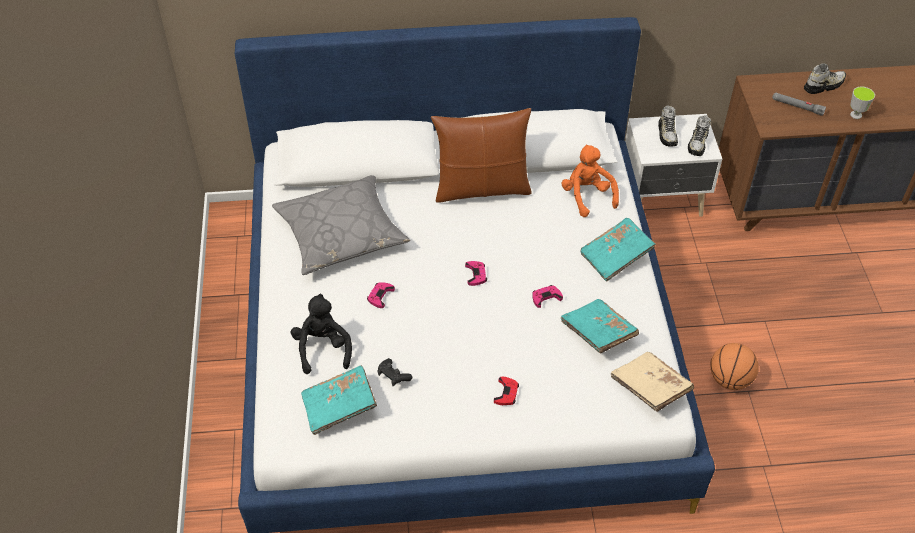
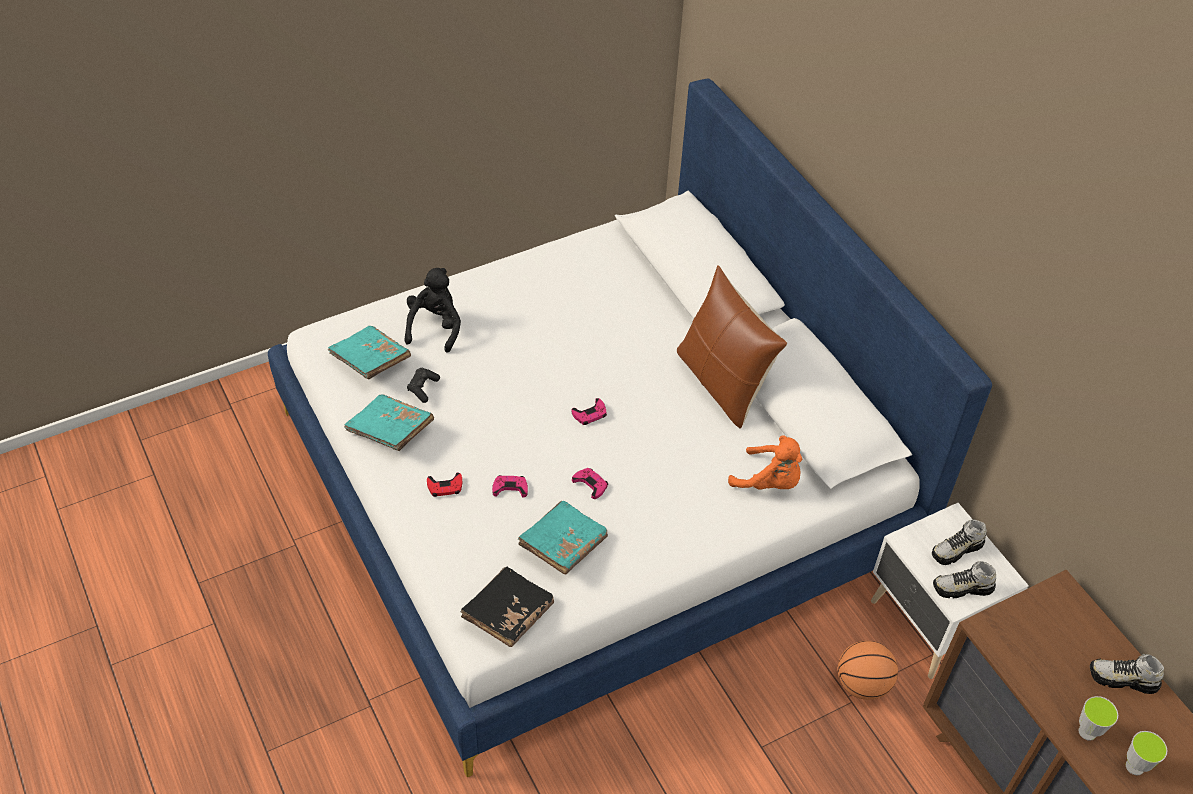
camera: 65 degrees right, 0 degrees up
grey pillow [272,175,410,275] -> none
black plush toy [290,294,352,374] -> black plush toy turned 45 degrees counterclockwise [405,268,461,353]
pink game controller [367,282,395,308] -> pink game controller moved to [492,475,528,498]
orange plush toy [561,145,619,217] -> orange plush toy turned 75 degrees clockwise [728,435,802,490]
turquoise book [581,218,656,282] -> turquoise book moved to [344,395,434,451]
beige book [611,352,694,412] -> black book [460,567,554,647]
basketball [710,343,758,390] -> basketball moved to [837,641,898,700]
grey flashlight [772,93,826,116] -> none
shoe [804,63,846,94] -> shoe turned 150 degrees clockwise [1090,654,1164,694]
none -> cup [1126,731,1168,775]

